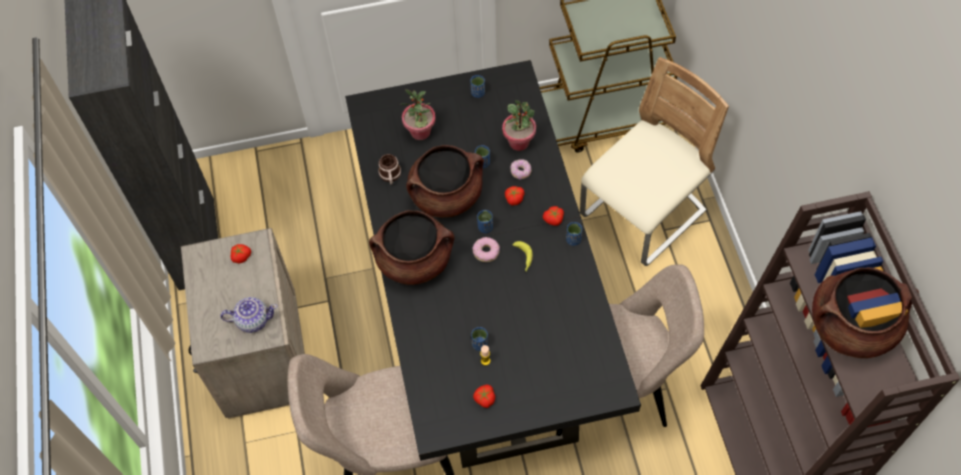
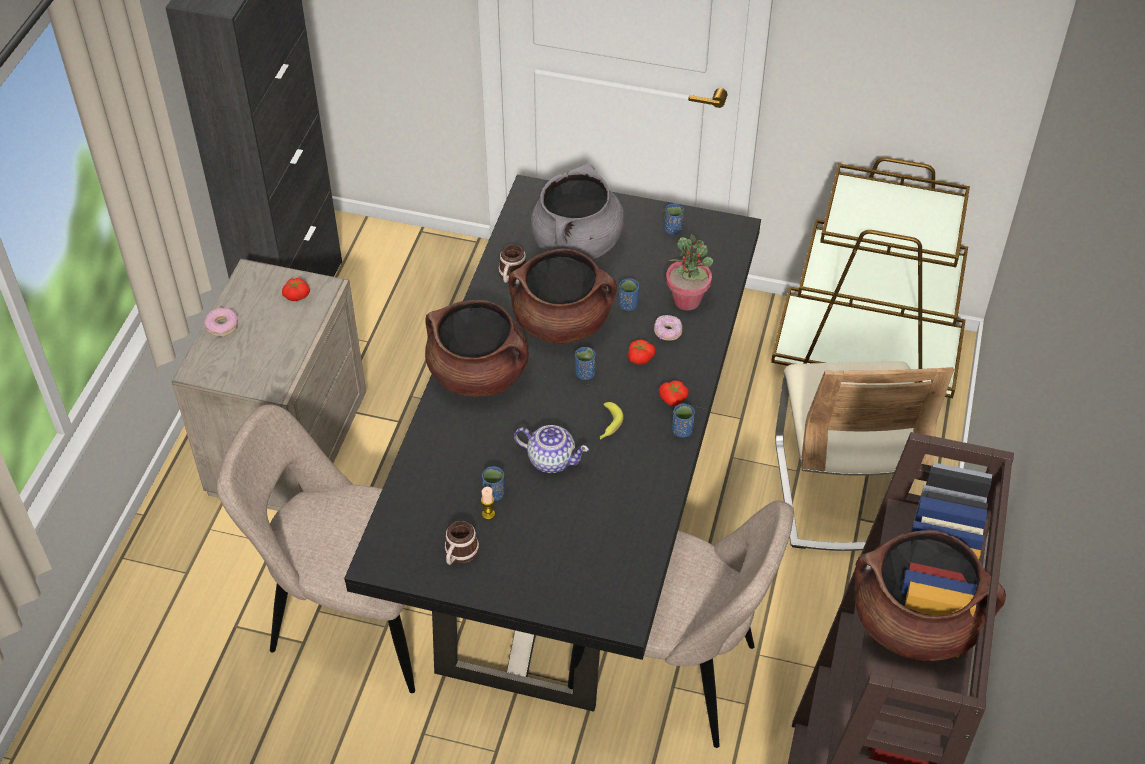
camera: 25 degrees right, 10 degrees down
teapot [220,297,277,333] -> teapot moved to [514,425,589,473]
potted plant [400,89,436,140] -> grey cooking pot [531,164,624,260]
donut [473,237,500,262] -> donut moved to [204,308,238,337]
tomato [473,384,495,408] -> mug [445,520,479,565]
beige chair [580,57,729,266] -> beige chair turned 105 degrees clockwise [775,361,954,551]

